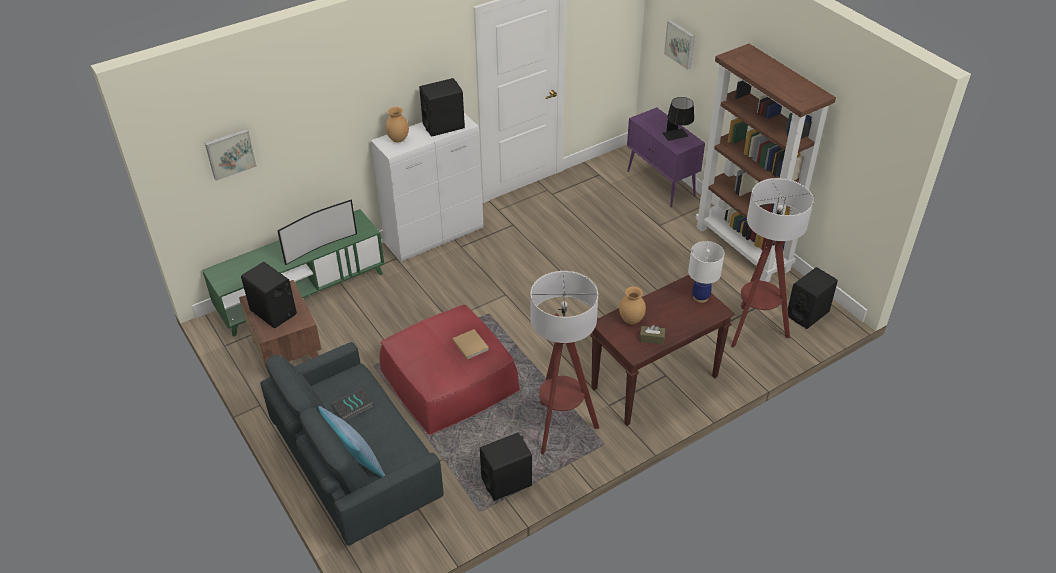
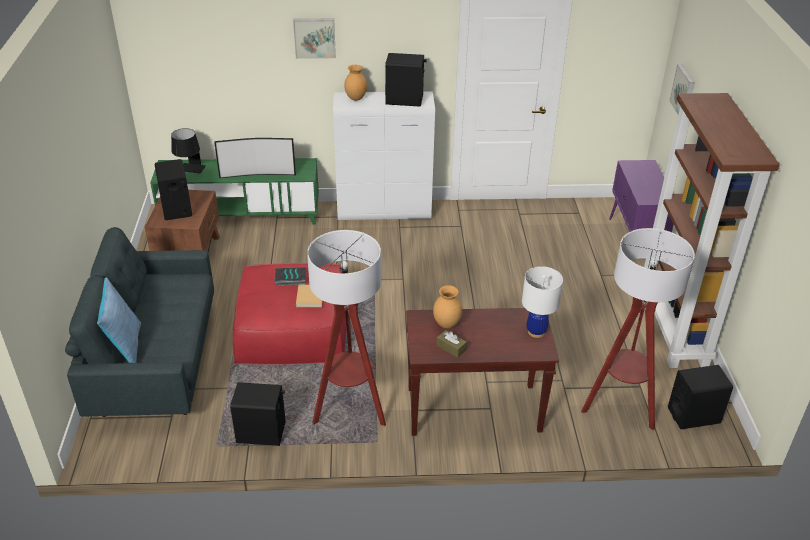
camera: 30 degrees right, 5 degrees down
picture [205,129,257,181] -> picture moved to [293,18,336,59]
book [333,389,373,421] -> book moved to [274,267,306,286]
black table lamp [662,97,694,141] -> black table lamp moved to [171,128,206,174]

